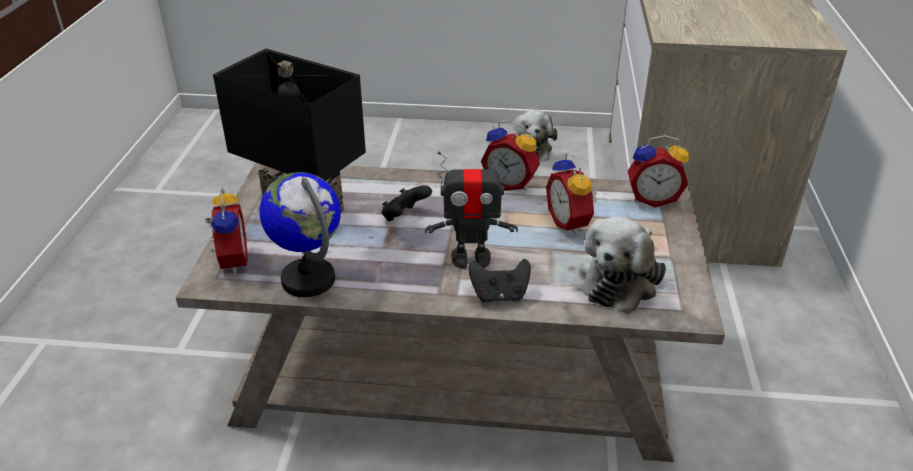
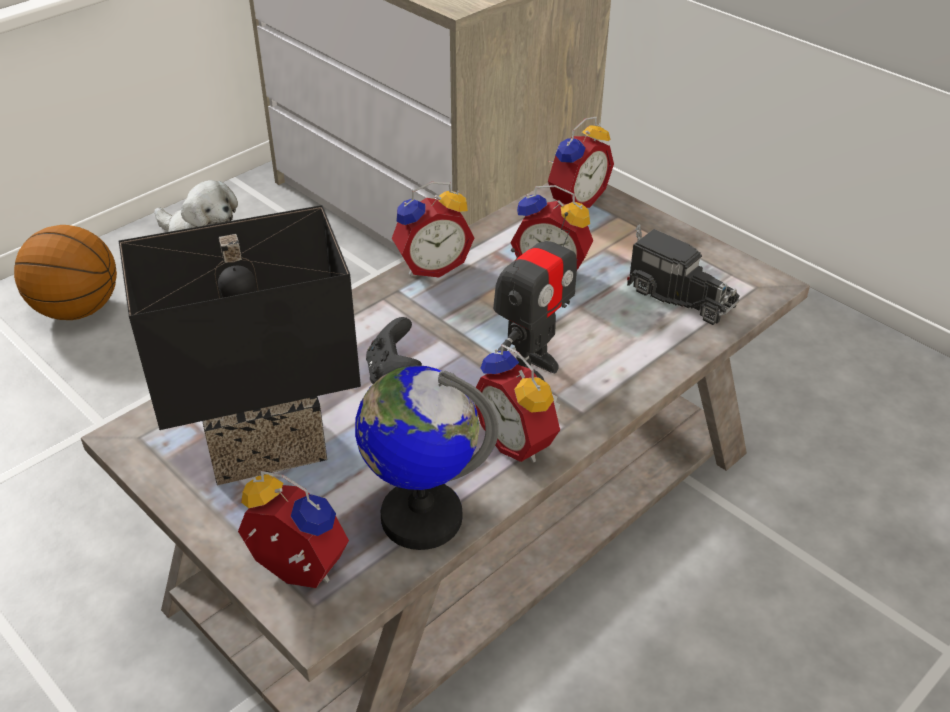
camera: 50 degrees left, 5 degrees up
black game controller [468,259,531,302] -> none
plush toy [579,216,666,313] -> toy truck [627,224,740,325]
none -> basketball [14,225,117,320]
none -> alarm clock [475,344,560,462]

